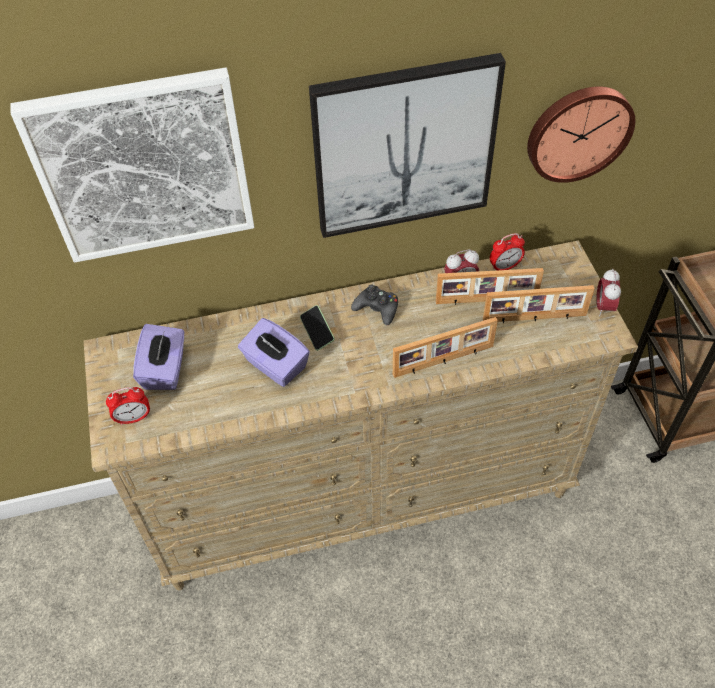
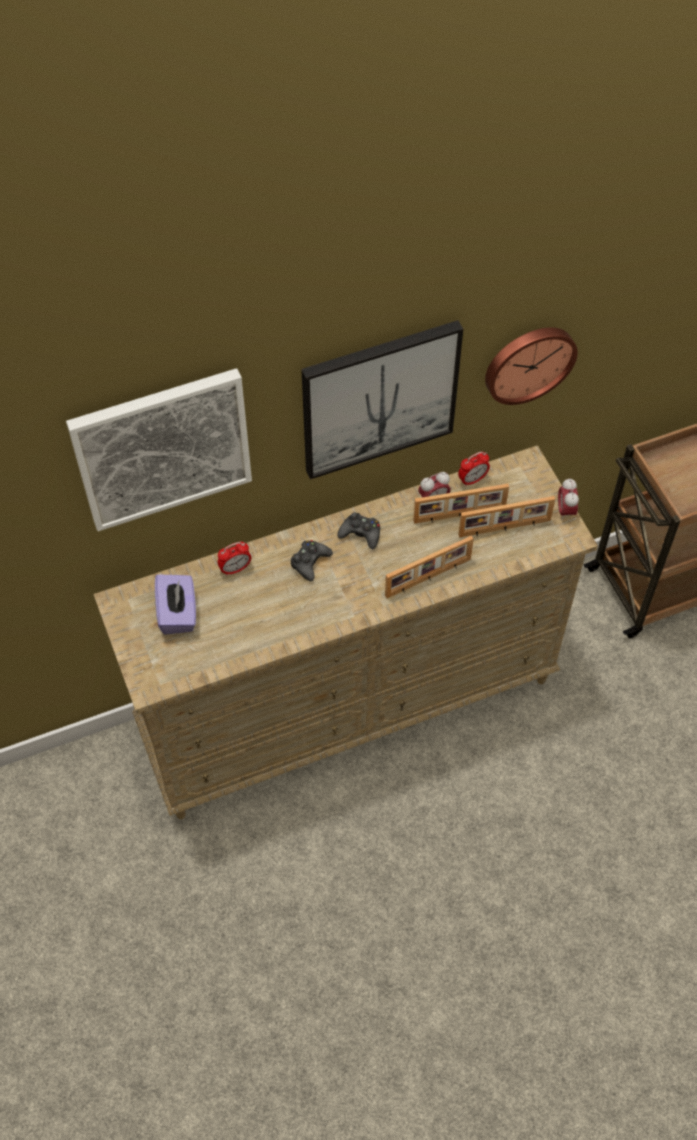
camera: 10 degrees left, 5 degrees up
alarm clock [106,387,150,425] -> alarm clock moved to [218,542,251,576]
purple tissue box [238,318,310,387] -> none
phone [300,305,335,351] -> black game controller [291,540,333,582]

